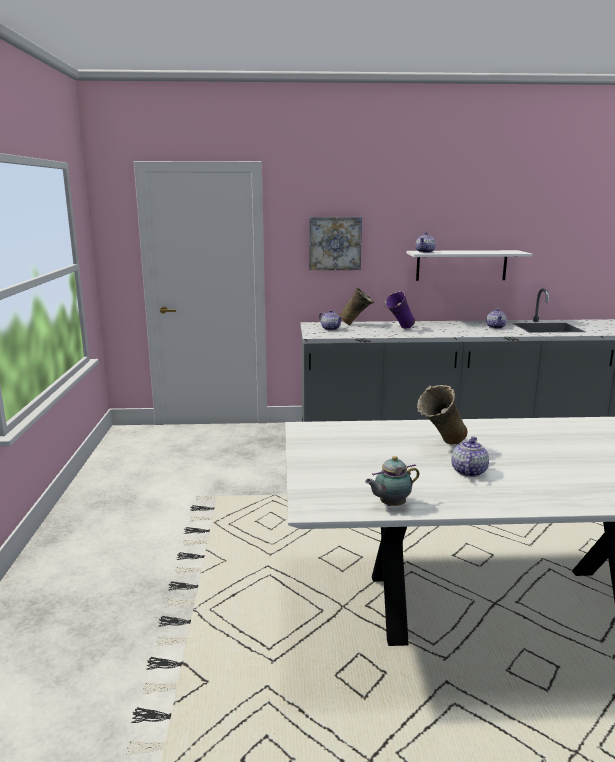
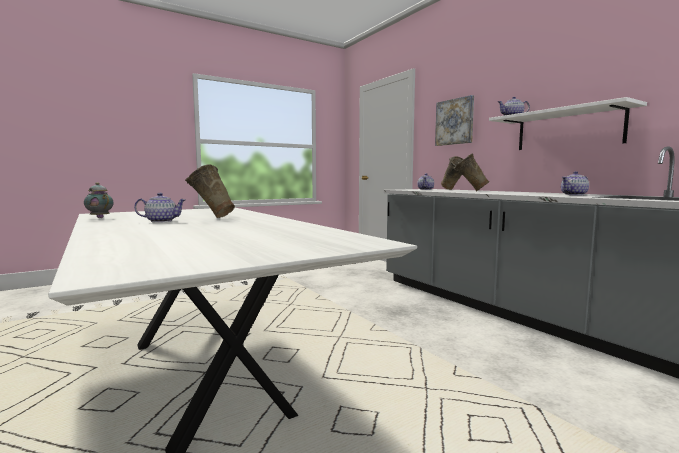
camera: 60 degrees right, 10 degrees down
purple vase [384,291,415,329] -> beige vase [453,154,489,191]

